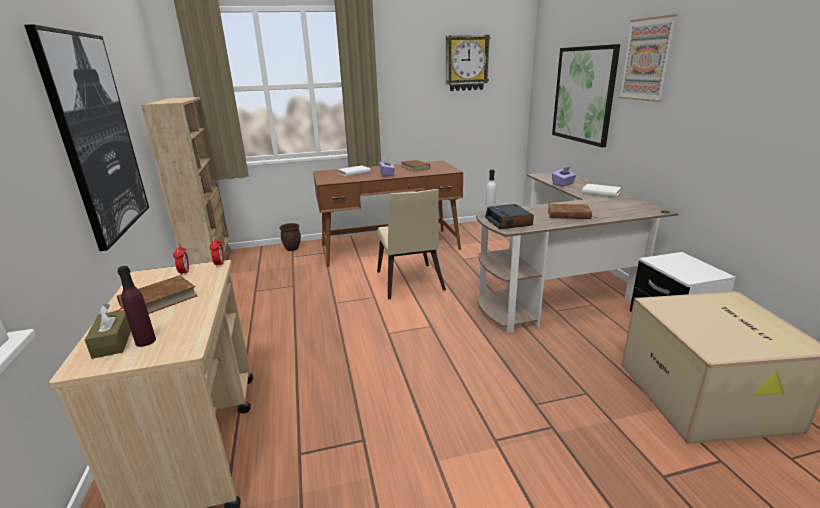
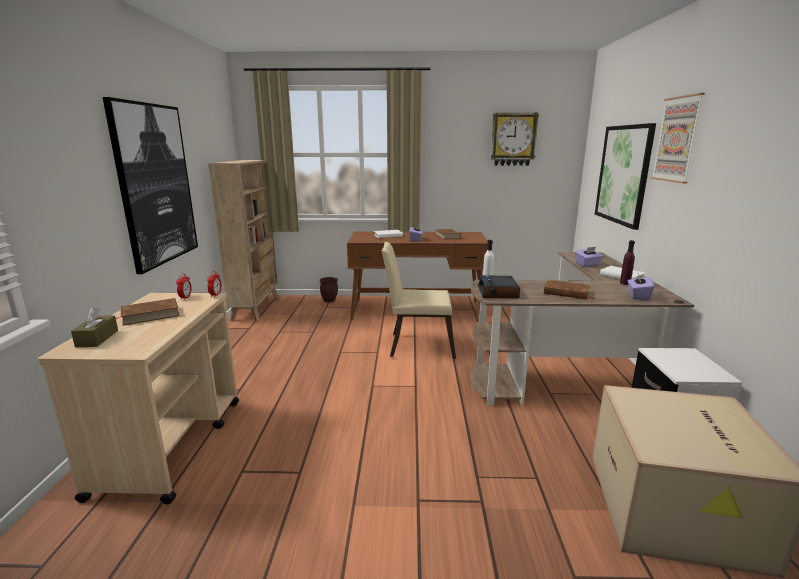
camera: 15 degrees right, 5 degrees down
purple bottle [117,266,156,347] -> purple bottle moved to [620,240,635,285]
beige chair [377,189,446,299] -> beige chair turned 90 degrees clockwise [382,242,456,359]
none -> purple tissue box [628,273,654,300]

